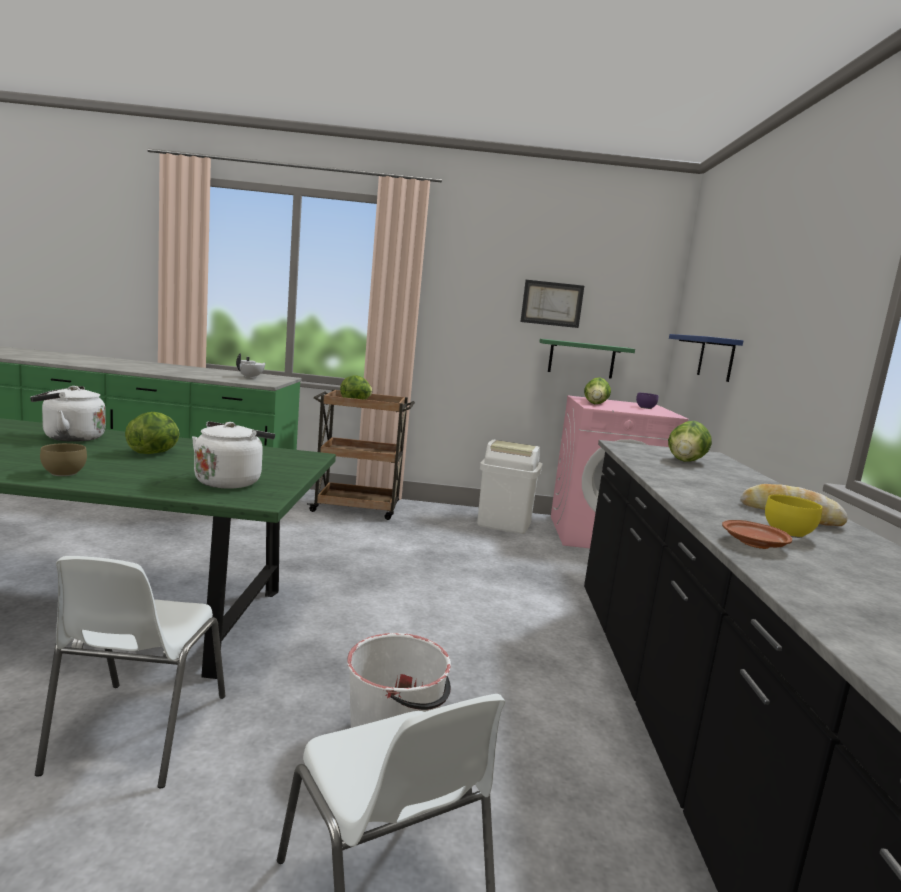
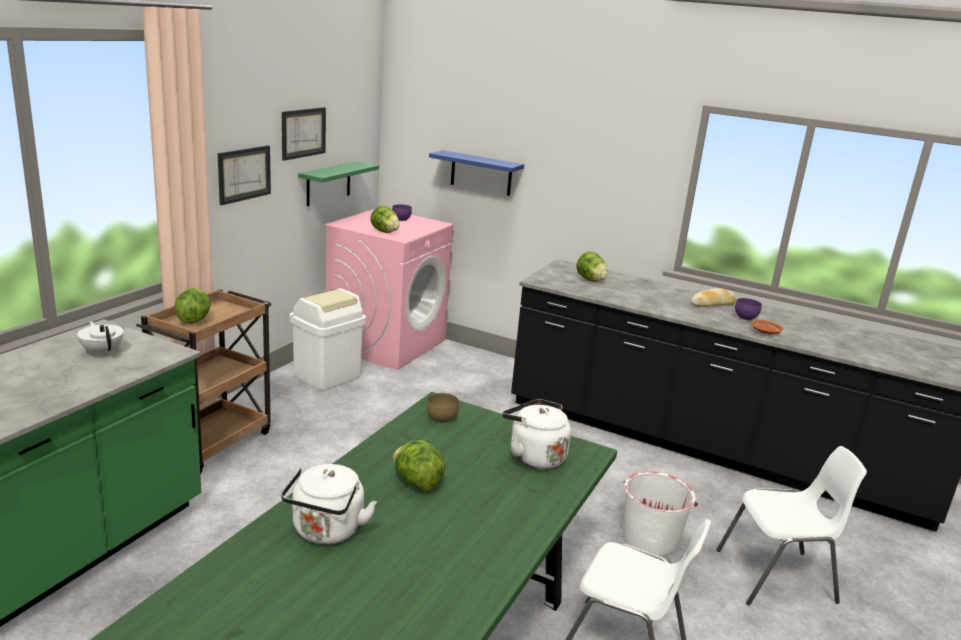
camera: 65 degrees left, 10 degrees up
brown bowl [40,443,87,476] -> brown bowl moved to [427,393,459,423]
yellow bowl [765,494,822,538] -> purple bowl [735,298,762,320]
none -> picture [218,145,271,205]

